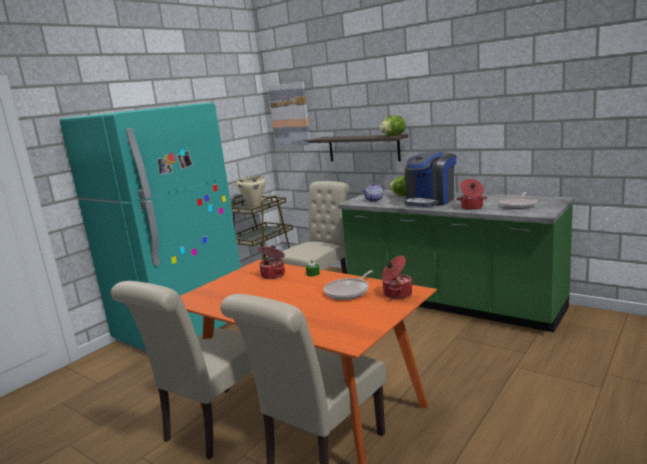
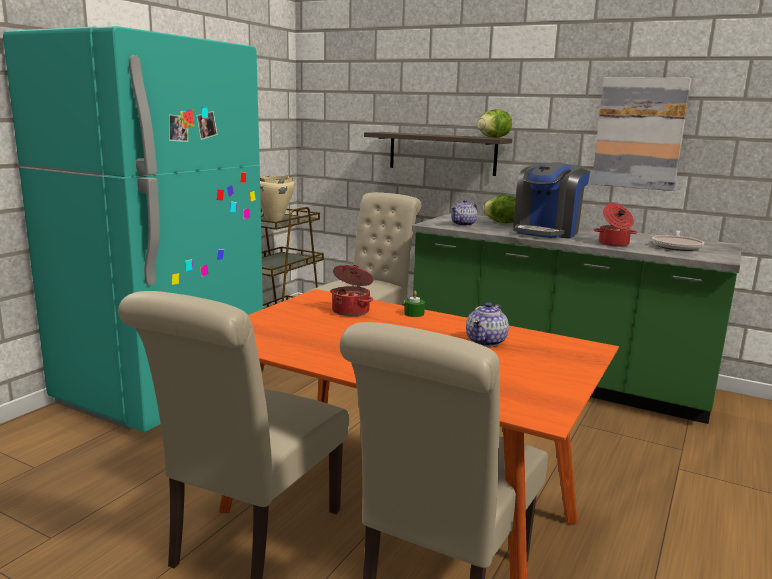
camera: 10 degrees left, 0 degrees up
picture [268,82,311,145] -> picture moved to [592,77,691,191]
frying pan [324,270,373,300] -> teapot [466,302,509,347]
cooking pot [382,255,413,299] -> none

